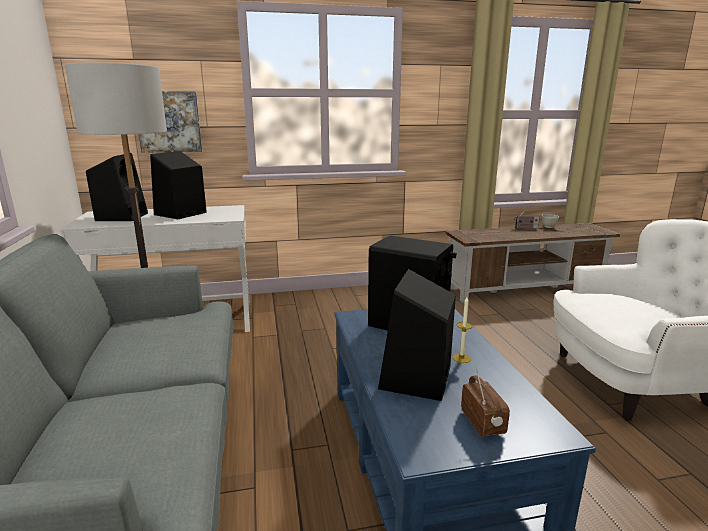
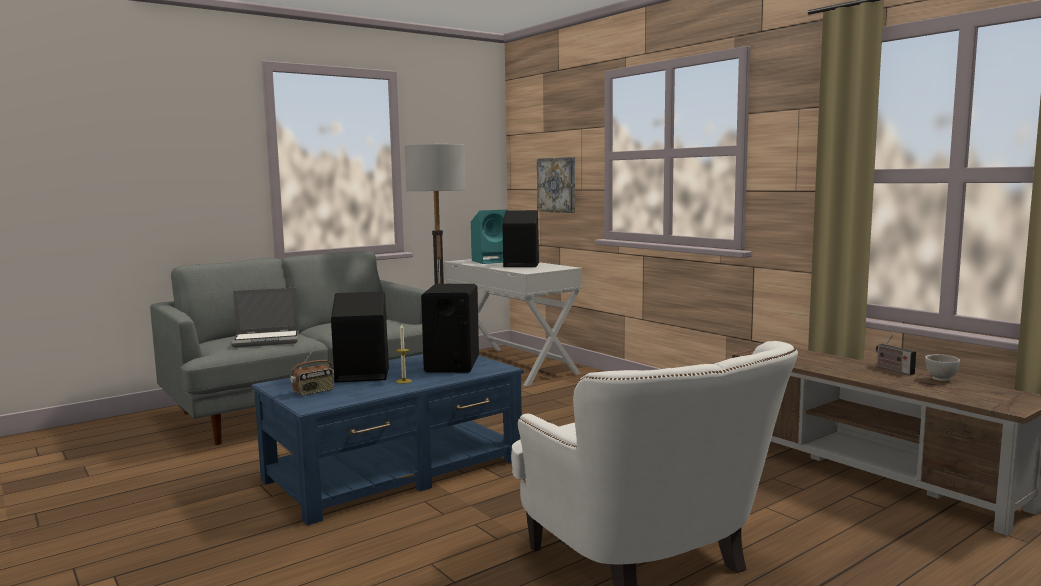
camera: 65 degrees right, 10 degrees down
black speaker [86,153,148,221] -> turquoise speaker [471,210,508,264]
none -> laptop [232,288,299,348]

